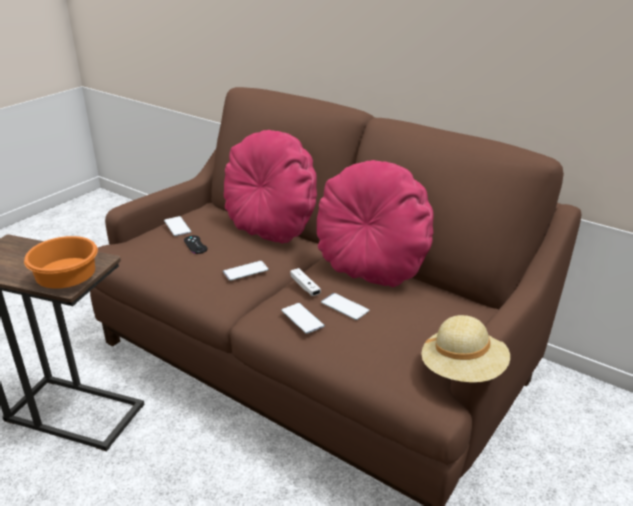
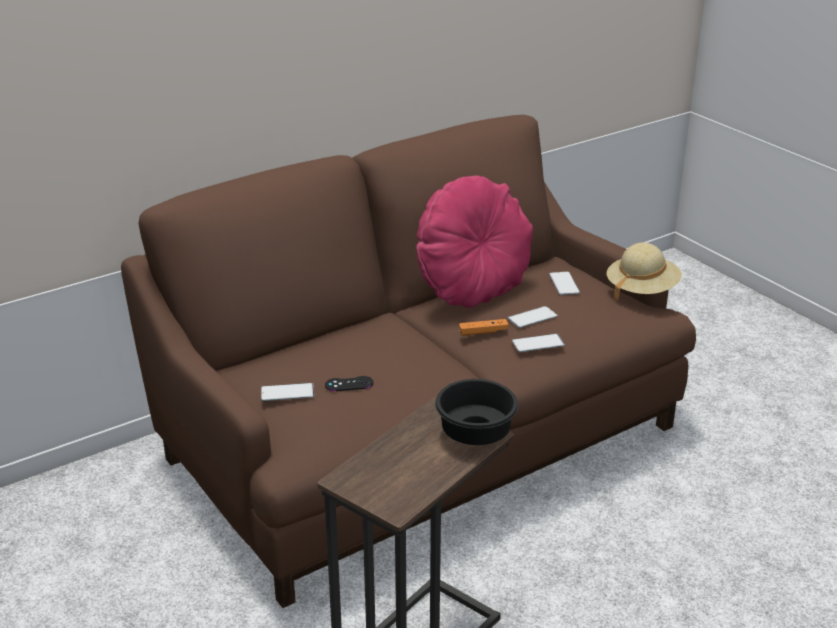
camera: 70 degrees left, 0 degrees up
orange bowl [24,236,98,289] -> black bowl [435,379,518,445]
phone [223,261,269,281] -> phone moved to [549,272,580,295]
pink pillow [224,130,317,243] -> none
white game controller [290,268,321,296] -> orange game controller [459,319,508,336]

